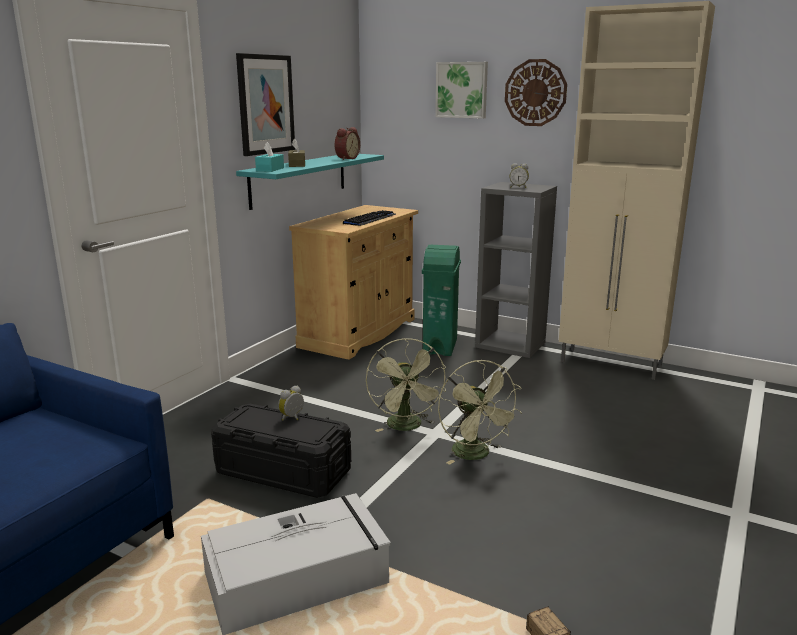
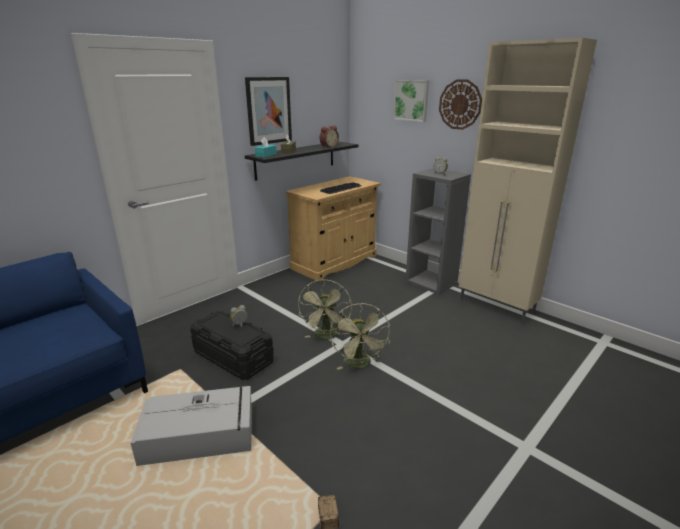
camera: 15 degrees right, 5 degrees up
turquoise shelf [236,154,384,210] -> black shelf [245,141,358,181]
green trash can [422,245,461,356] -> none

